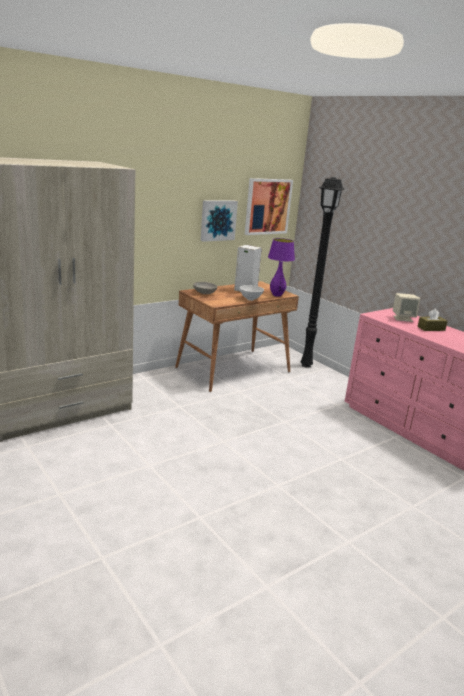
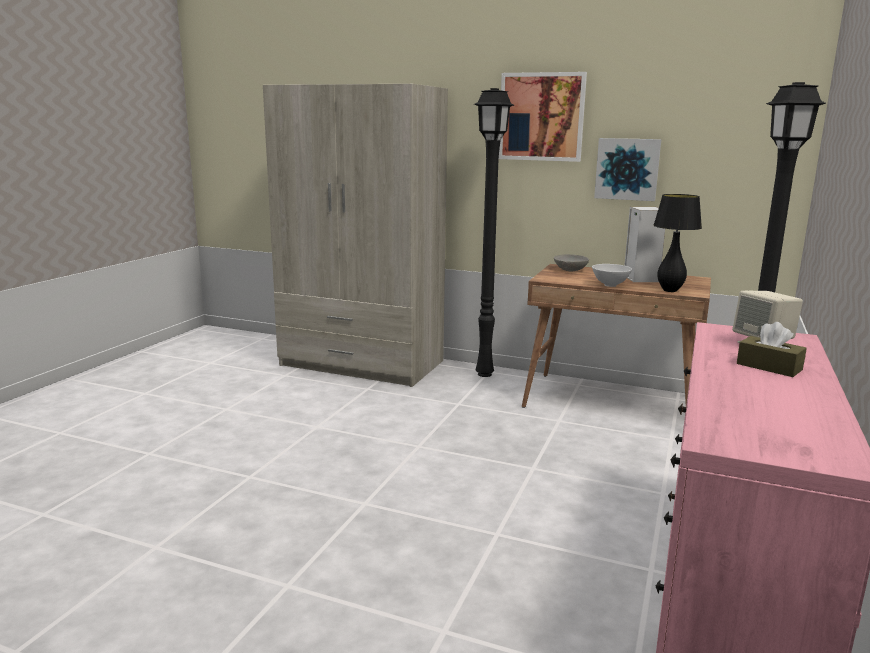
camera: 60 degrees right, 5 degrees down
picture [245,178,293,235] -> picture moved to [499,72,587,162]
purple table lamp [268,238,295,297] -> black table lamp [653,194,702,292]
none -> black floor lamp [474,88,514,377]

